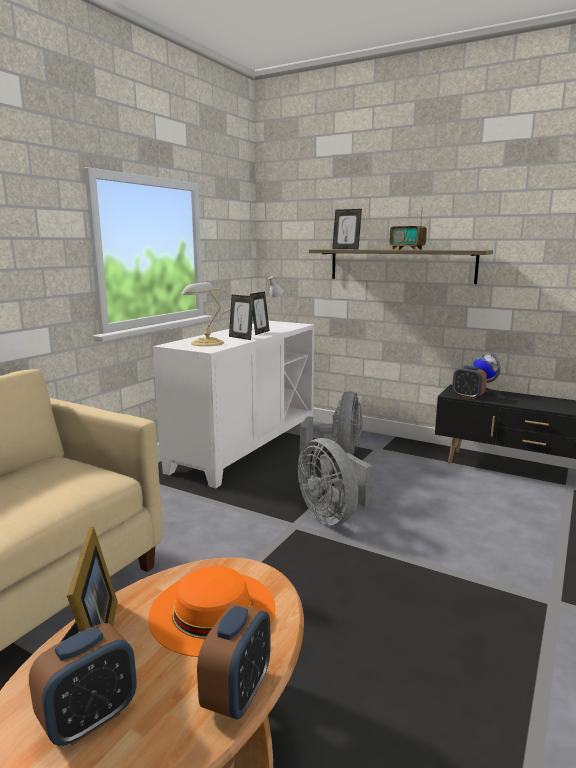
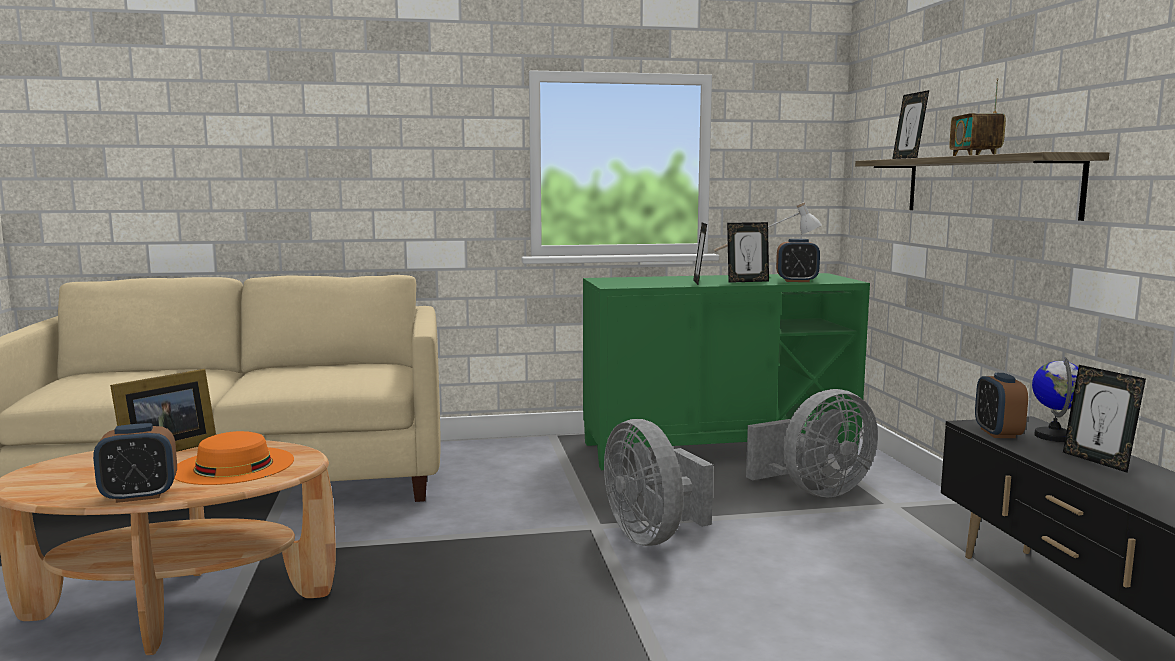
camera: 50 degrees right, 5 degrees down
alarm clock [29,623,137,746] -> alarm clock moved to [776,239,820,282]
white cabinet [153,321,314,488] -> green cabinet [583,273,870,470]
table lamp [181,282,224,346] -> none
grey fan [298,438,373,525] -> grey fan turned 45 degrees counterclockwise [604,419,713,546]
none -> picture frame [1063,365,1146,473]

